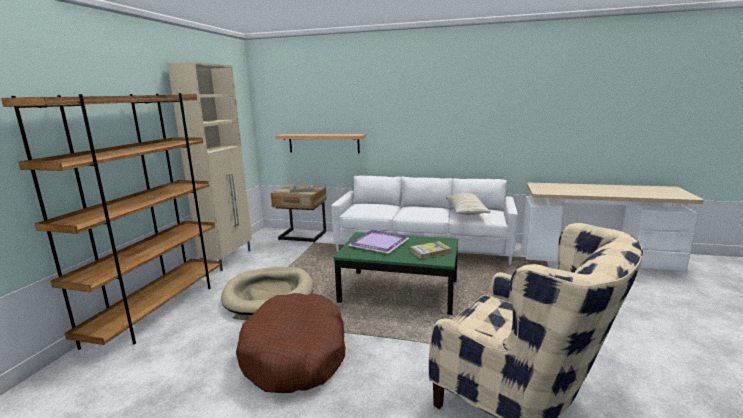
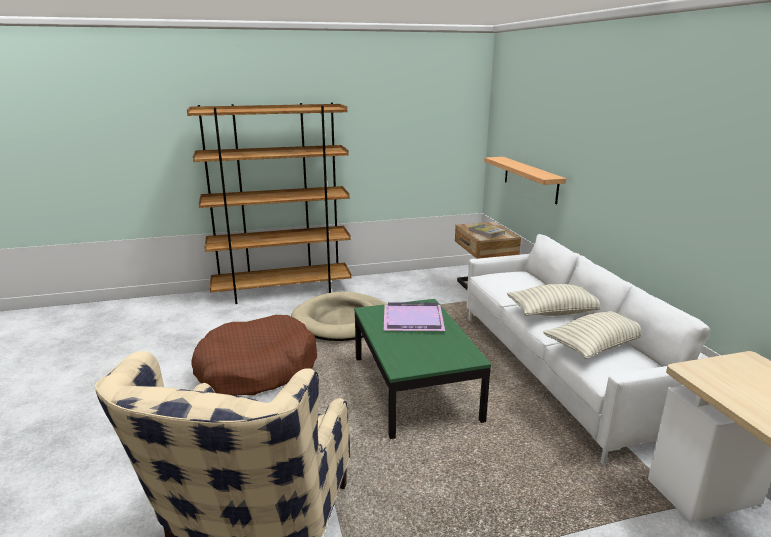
camera: 60 degrees right, 5 degrees up
beige cabinet [167,62,252,271] -> none
book [410,241,451,259] -> none
none -> pillow [507,284,600,316]

